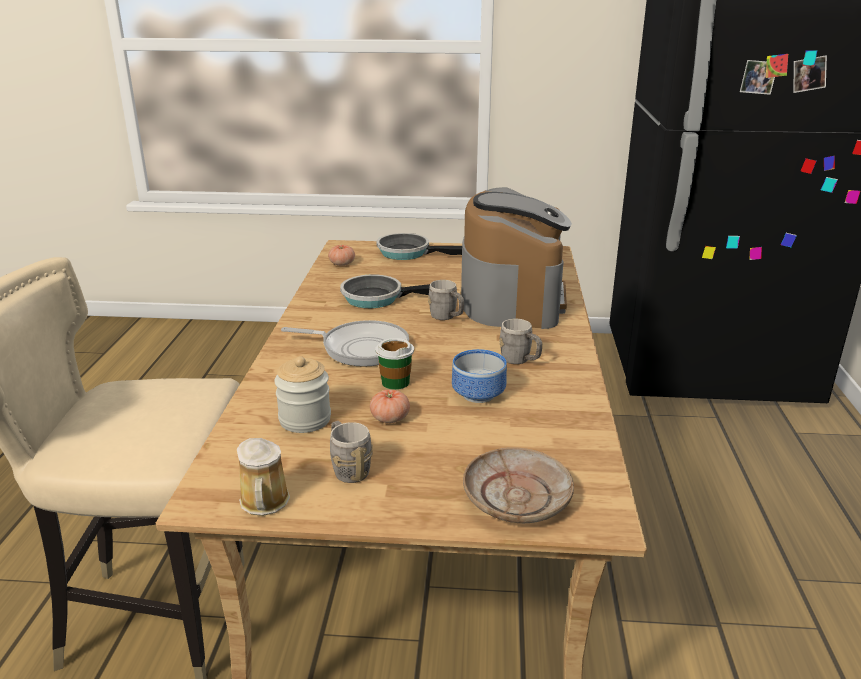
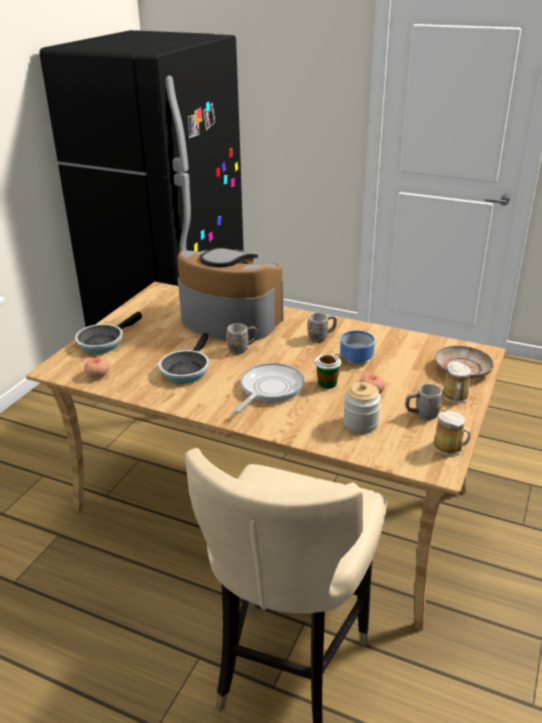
camera: 70 degrees left, 5 degrees up
none -> mug [442,361,471,403]

